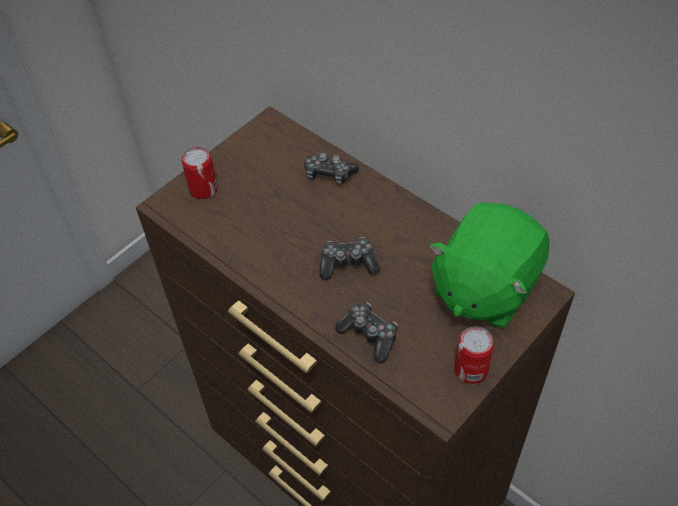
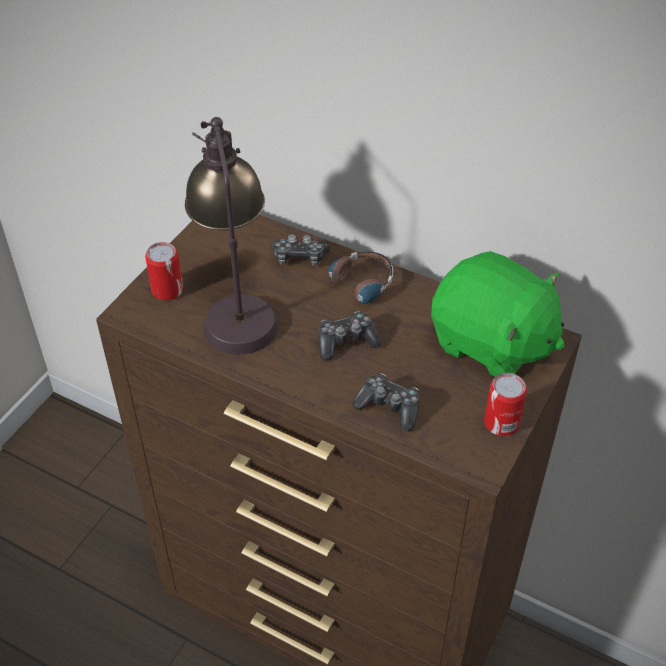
camera: 15 degrees left, 5 degrees down
green plush toy [429,202,550,328] -> green plush toy turned 75 degrees counterclockwise [431,251,565,377]
none -> table lamp [185,117,278,355]
none -> headphones [311,252,393,304]

